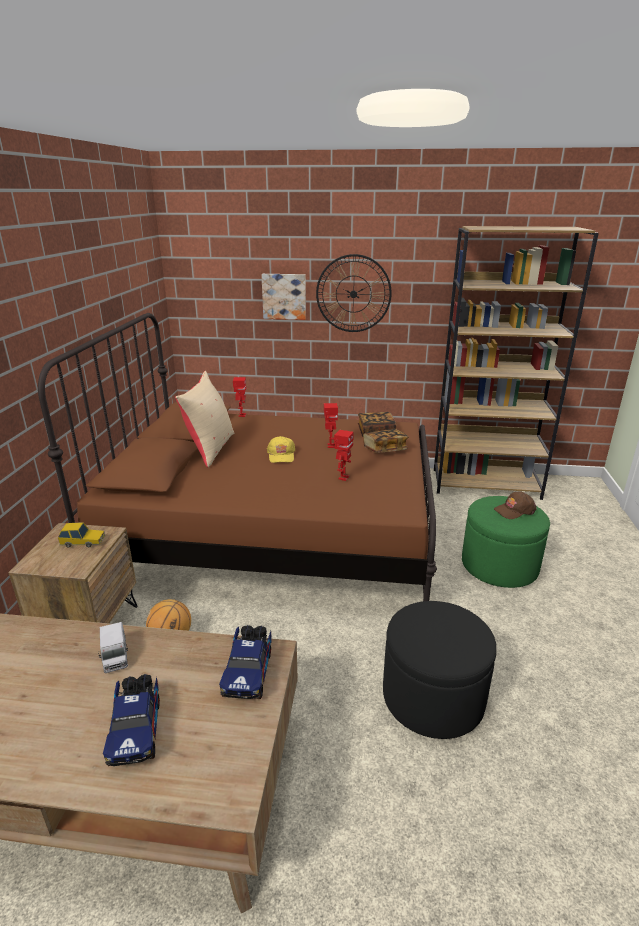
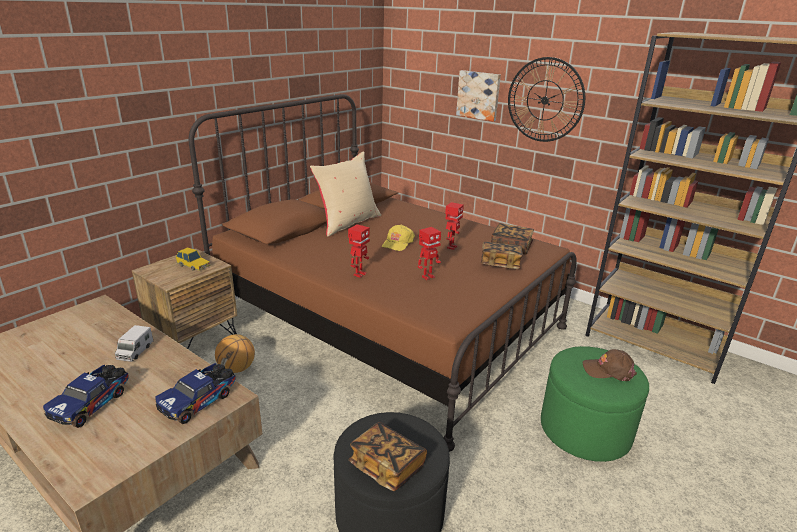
camera: 30 degrees right, 0 degrees up
toy robot [233,377,246,417] -> toy robot moved to [348,224,370,278]
none -> book [349,422,427,491]

